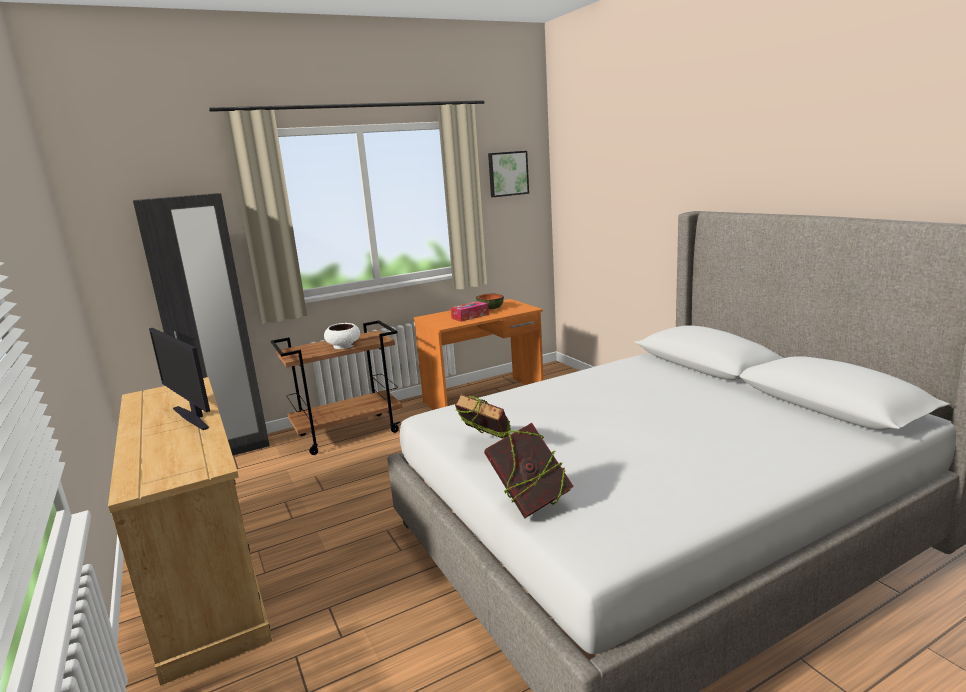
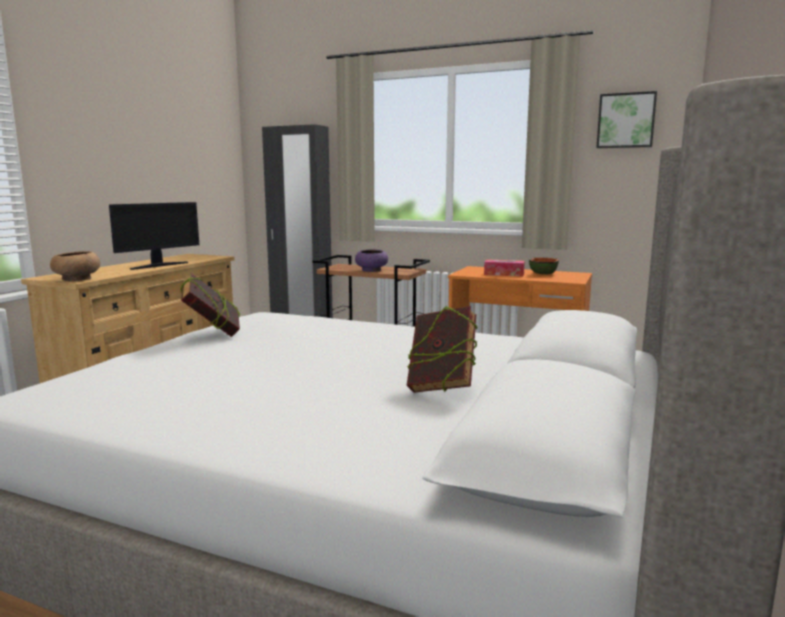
camera: 50 degrees right, 5 degrees down
monitor [149,328,210,430] -> monitor turned 150 degrees counterclockwise [109,202,199,270]
white bowl [324,323,360,349] -> purple bowl [355,249,388,272]
book [484,423,574,519] -> book moved to [407,305,478,393]
none -> brown bowl [50,251,100,281]

